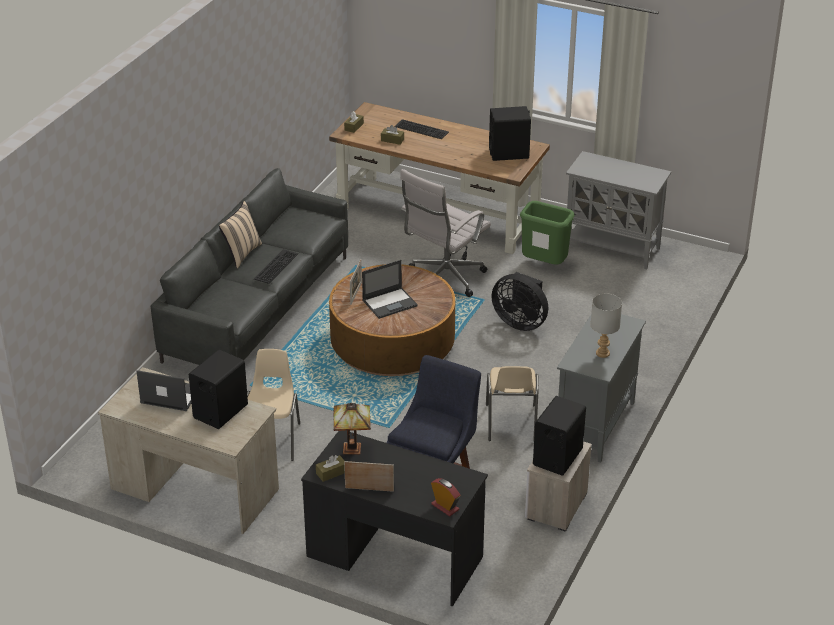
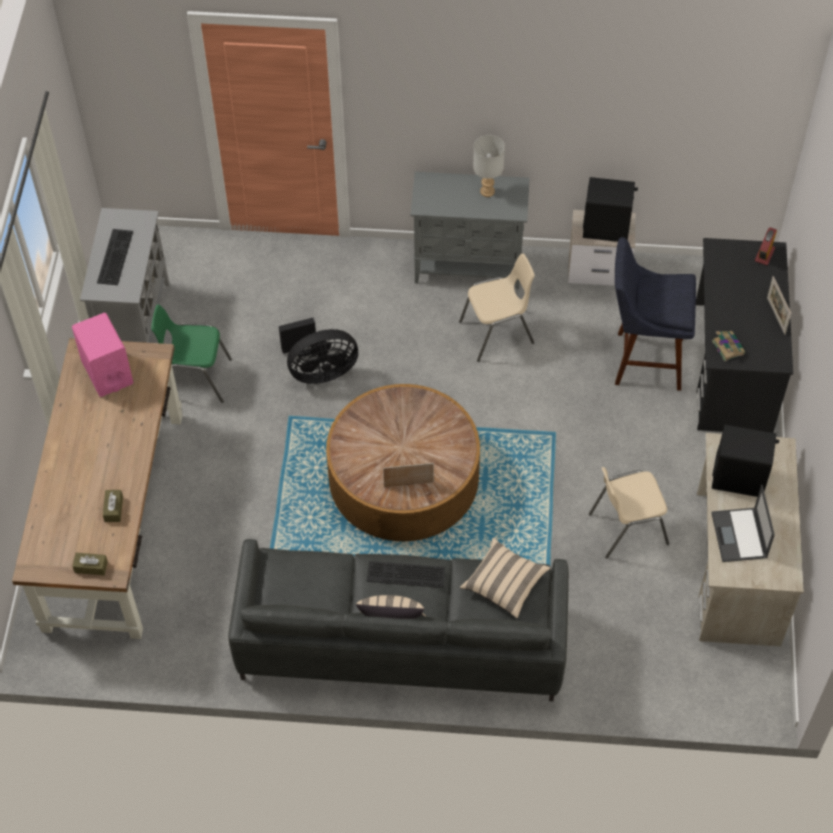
camera: 110 degrees left, 20 degrees up
brown tissue box [316,455,345,482] -> none
table lamp [334,403,371,455] -> book [712,331,745,361]
laptop [362,260,418,319] -> none
keyboard [395,119,449,139] -> keyboard moved to [97,229,133,285]
white office chair [400,169,491,297] -> none
black speaker [489,106,531,161] -> pink speaker [72,313,133,397]
black fan [492,272,548,331] -> black fan turned 60 degrees clockwise [279,318,358,384]
green trash can [520,201,575,265] -> green chair [151,305,232,403]
none -> beige pillow [460,538,550,618]

